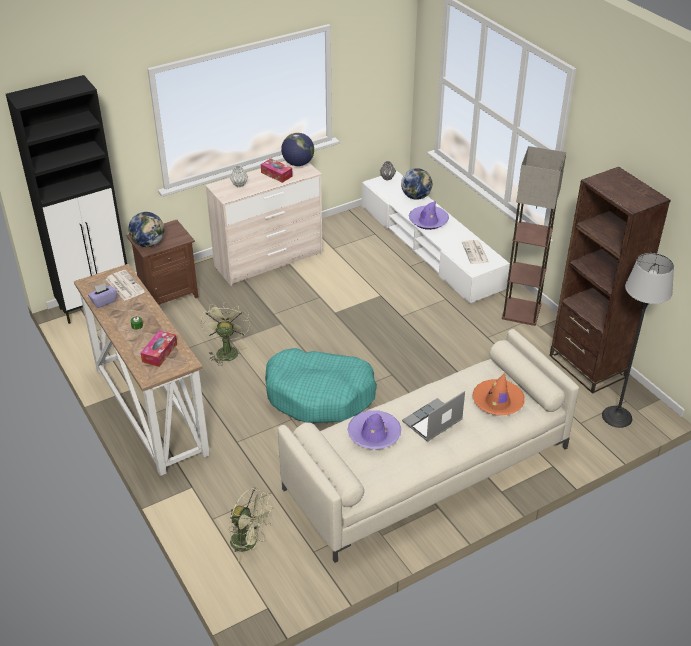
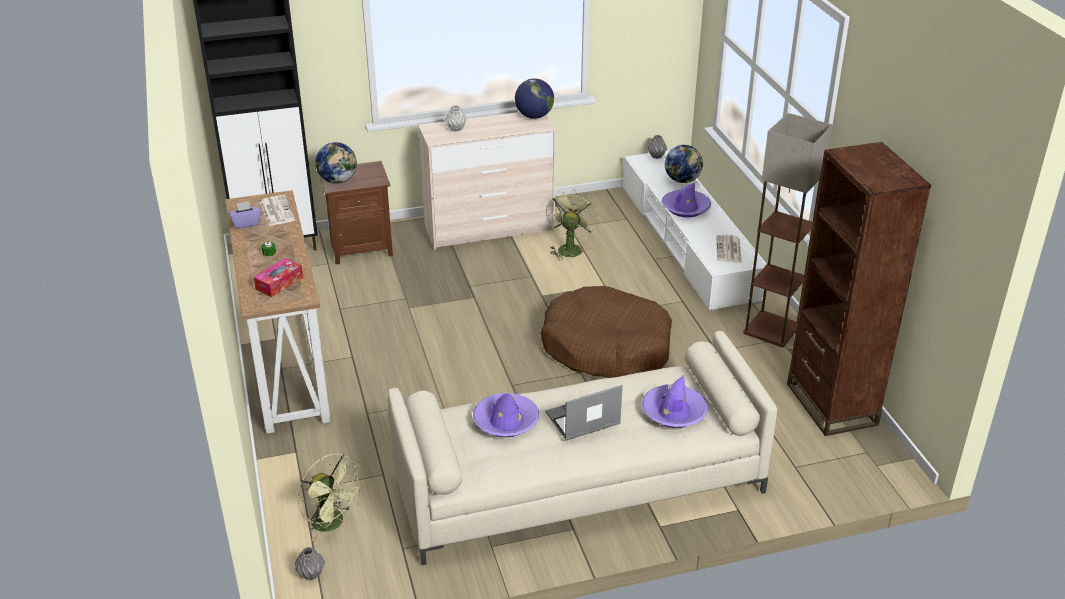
camera: 15 degrees right, 5 degrees down
green fan [200,302,250,366] -> green fan moved to [546,189,599,260]
tissue box [261,159,293,183] -> none
turquoise dog bed [265,348,377,423] -> none
orange hat [473,373,525,415] -> purple hat [642,375,708,428]
floor lamp [602,253,674,428] -> none
none -> grey vase [295,547,325,580]
none -> brown dog bed [541,286,672,378]

